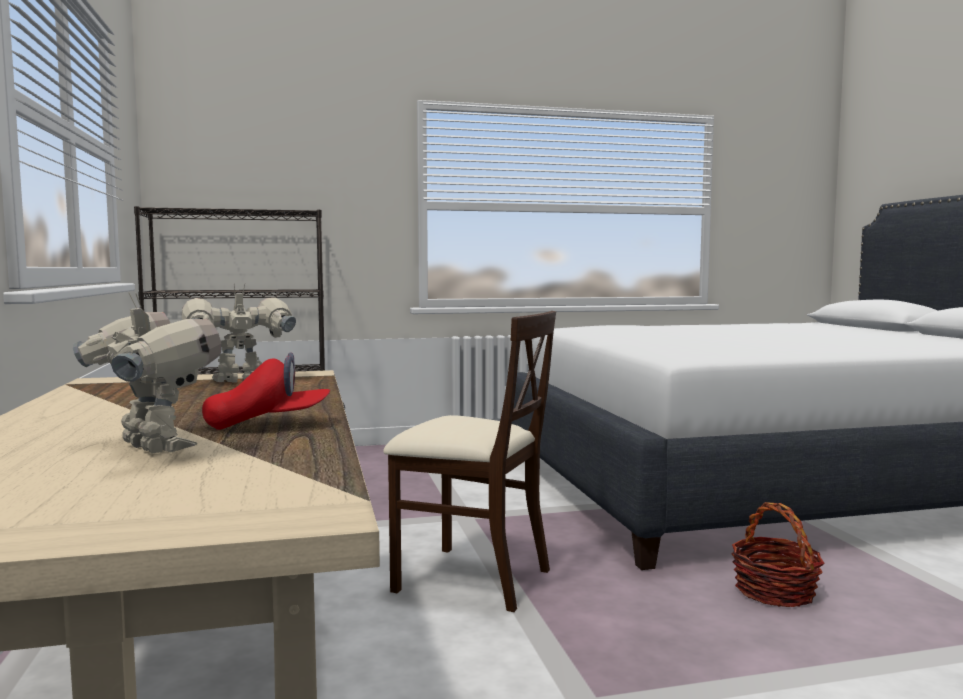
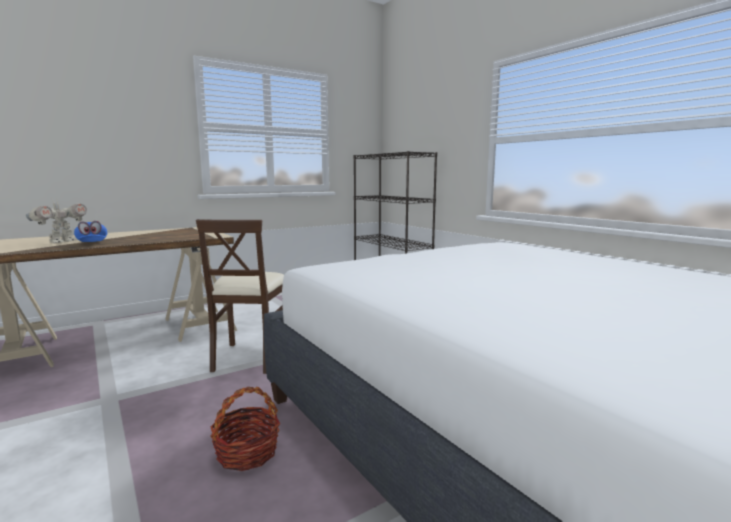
camera: 70 degrees right, 5 degrees up
toy robot [182,284,296,382] -> none
red cap [202,352,330,430] -> blue cap [74,221,107,242]

